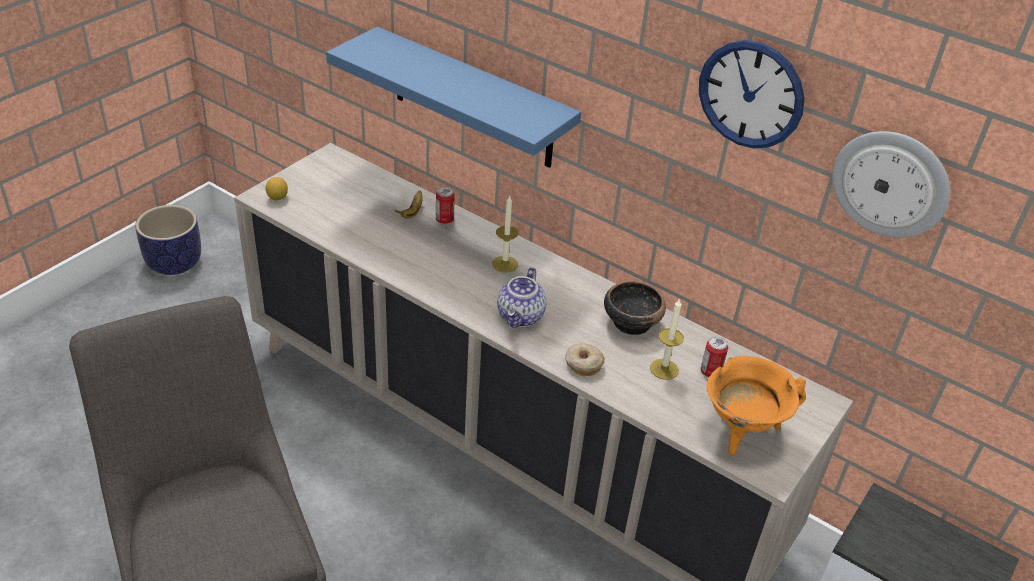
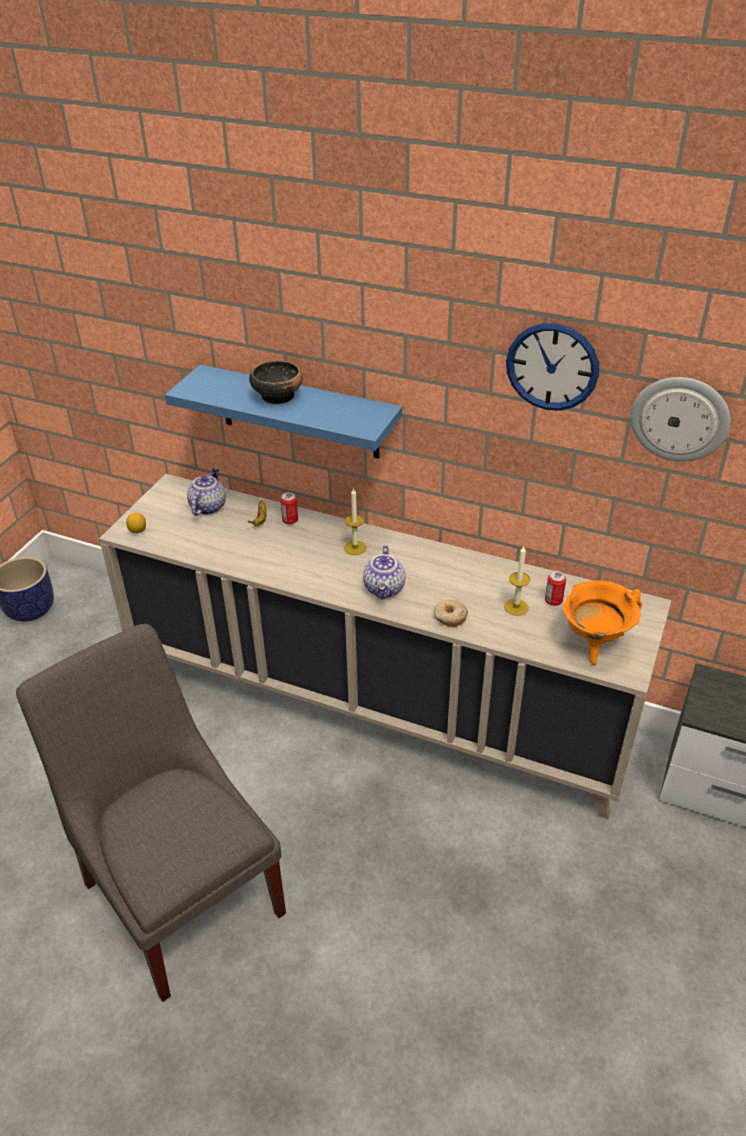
camera: 10 degrees left, 0 degrees up
bowl [604,281,666,335] -> bowl moved to [249,360,303,404]
none -> teapot [187,467,226,516]

